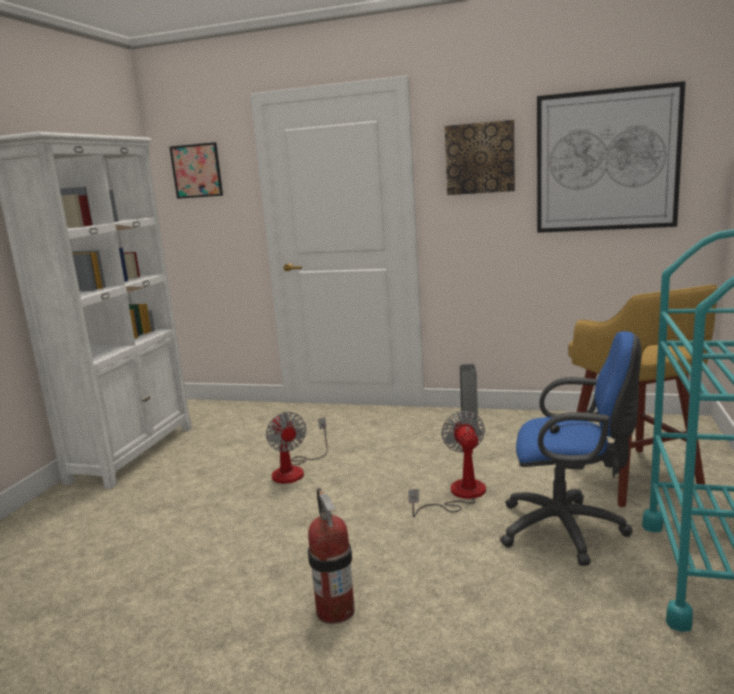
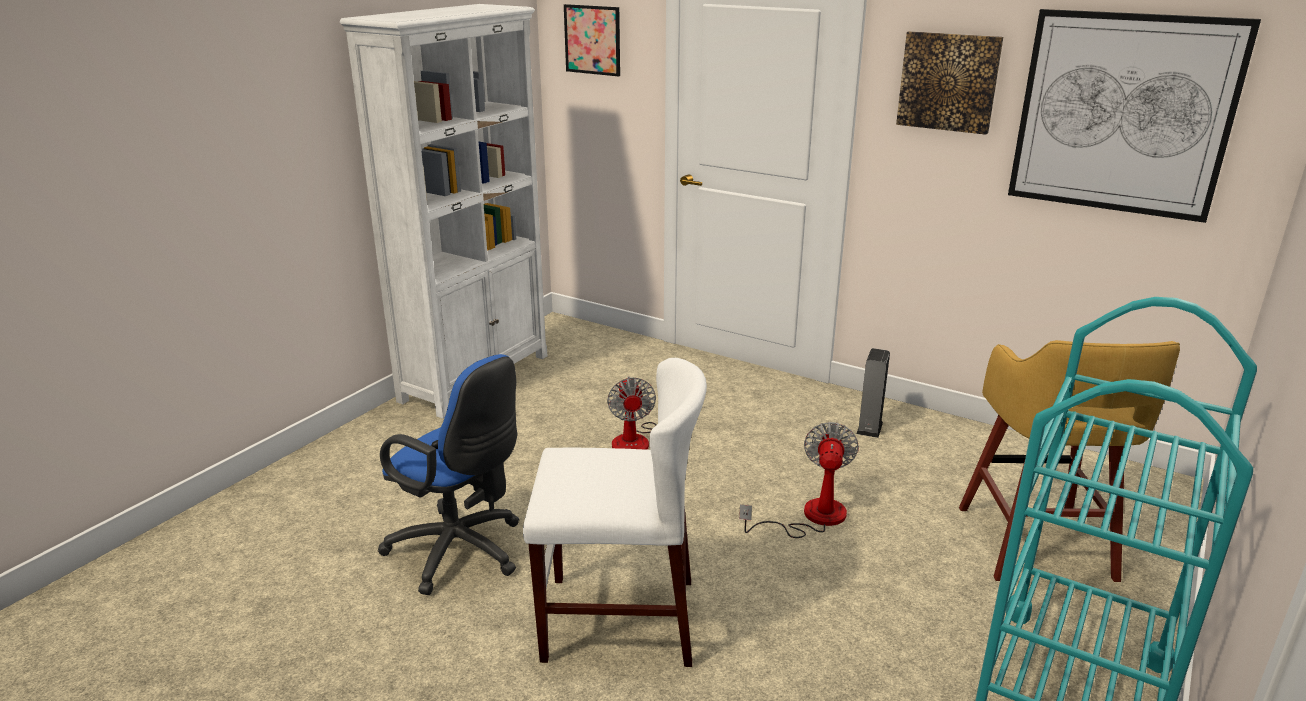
camera: 15 degrees right, 10 degrees up
fire extinguisher [308,488,355,624] -> white chair [523,358,707,667]
blue office chair [500,331,641,566] -> blue office chair moved to [378,354,519,595]

